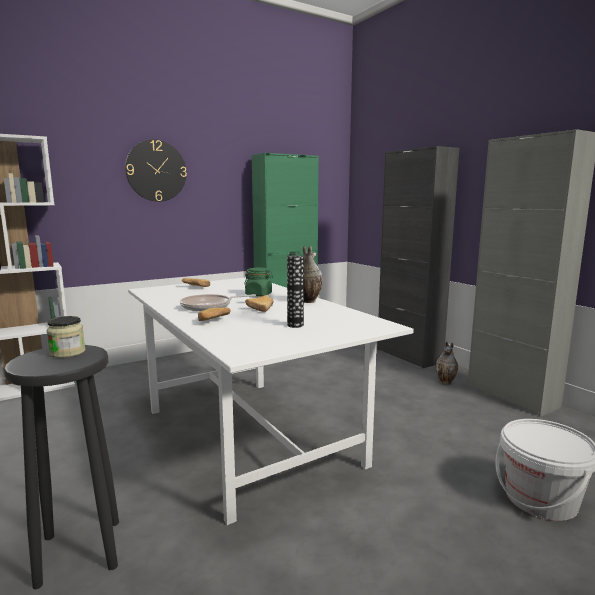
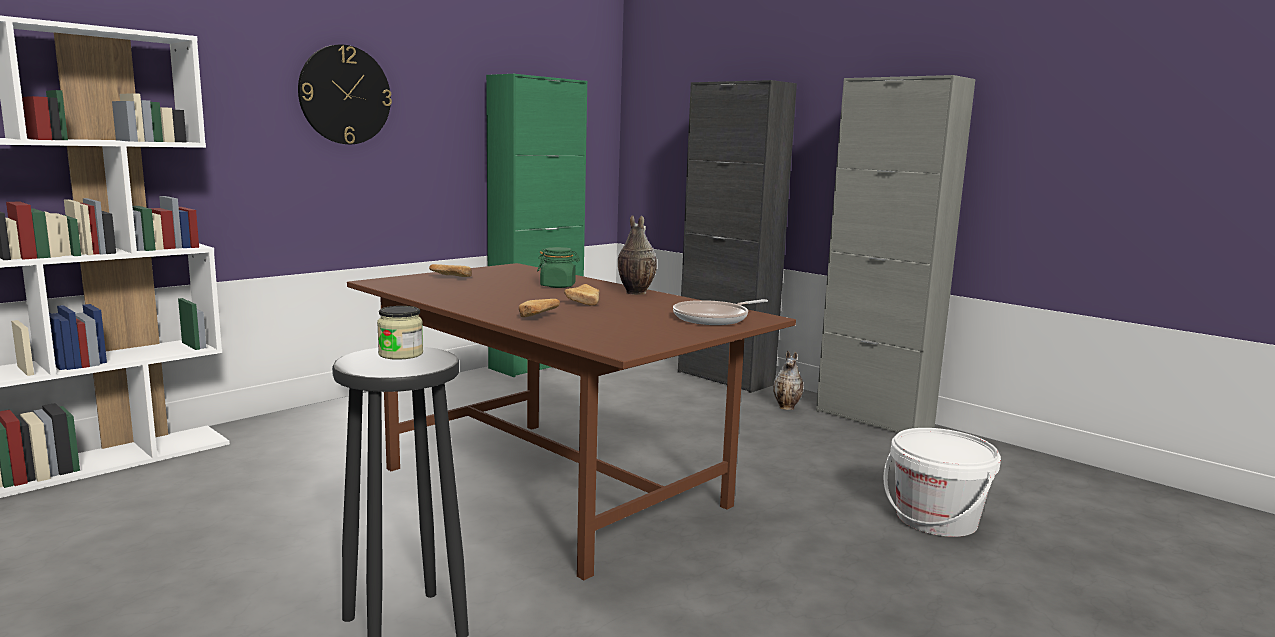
camera: 15 degrees left, 0 degrees up
white dining table [128,278,414,525] -> brown dining table [347,263,796,580]
frying pan [180,294,256,311] -> frying pan moved to [673,299,768,325]
vase [287,255,304,328] -> none

